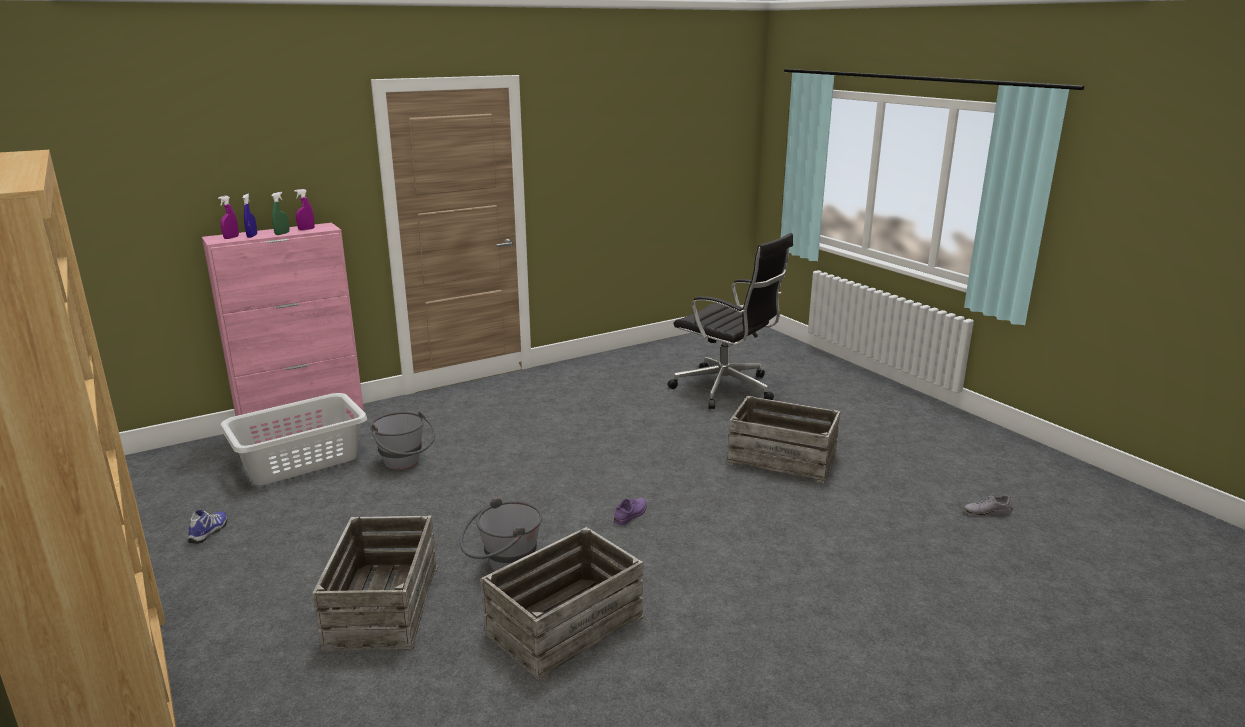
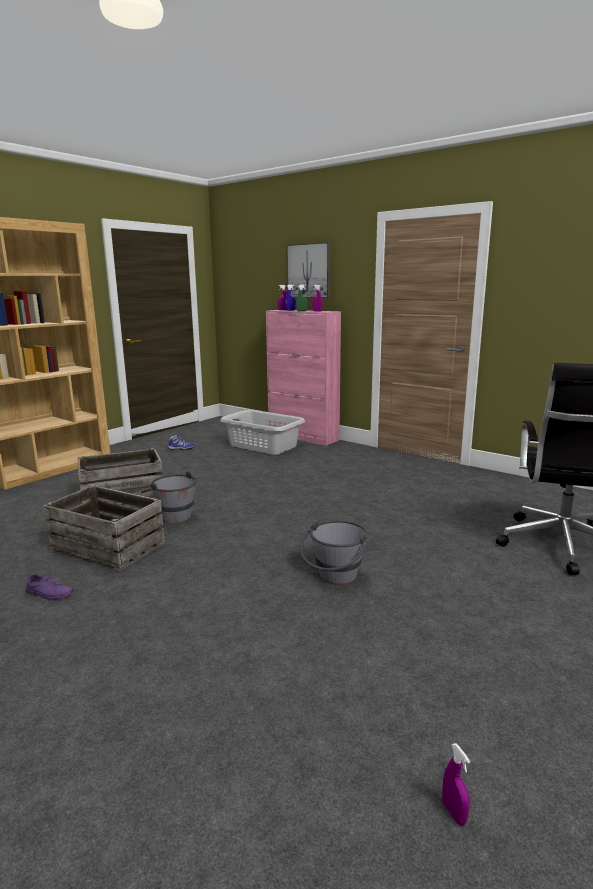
camera: 70 degrees right, 5 degrees down
grey bucket [370,411,435,470] -> grey bucket moved to [299,520,368,585]
purple shoe [614,498,647,525] -> purple shoe moved to [26,574,73,600]
crate [727,396,840,483] -> none
grey shoe [964,494,1012,516] -> purple spray bottle [442,743,470,826]
none -> picture [286,242,331,298]

